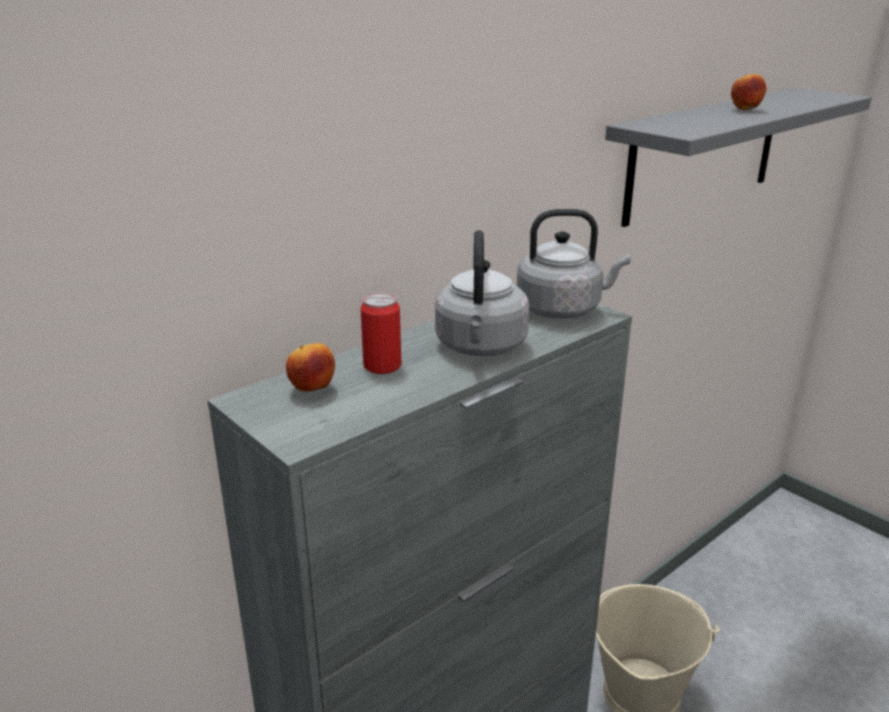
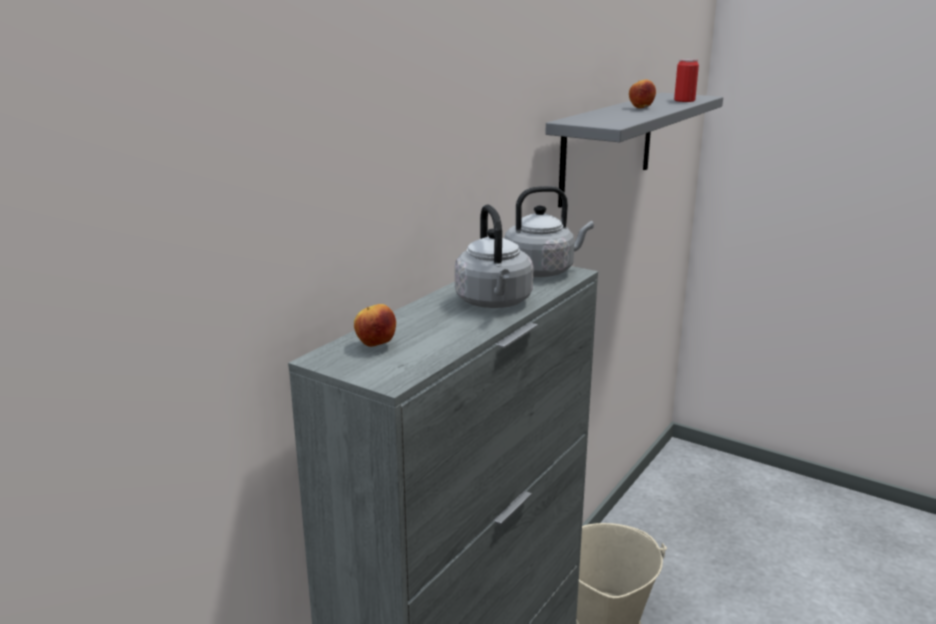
camera: 15 degrees left, 5 degrees down
can [360,293,402,374] -> can moved to [674,59,699,102]

